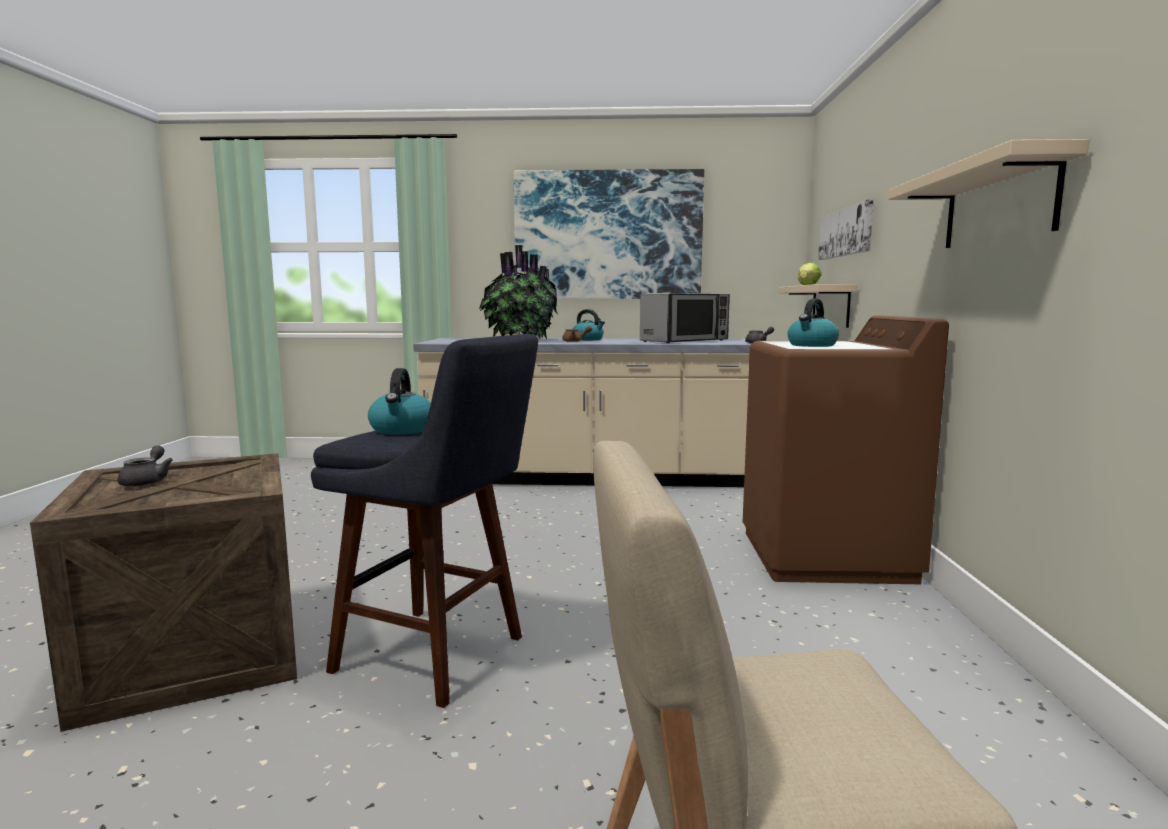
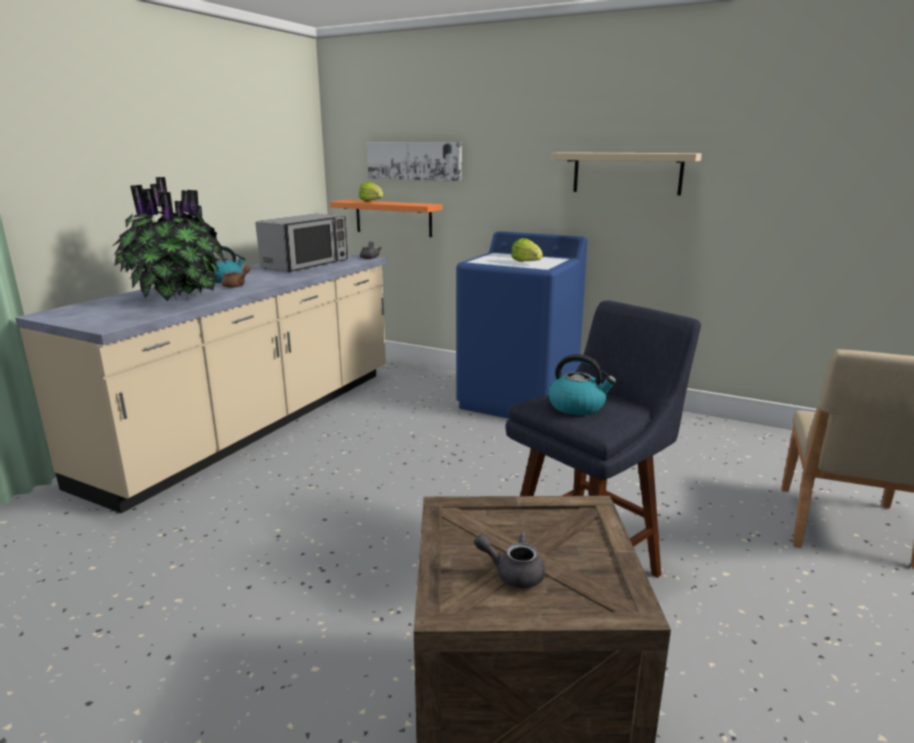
camera: 65 degrees left, 10 degrees up
picture [514,169,704,299] -> none
microwave [640,293,730,343] -> microwave turned 45 degrees clockwise [256,214,348,272]
brown washing machine [743,316,949,584] -> blue washing machine [456,231,587,419]
beige shelf [779,284,857,328] -> orange shelf [330,200,443,237]
kettle [788,298,839,347] -> lettuce [511,238,543,262]

